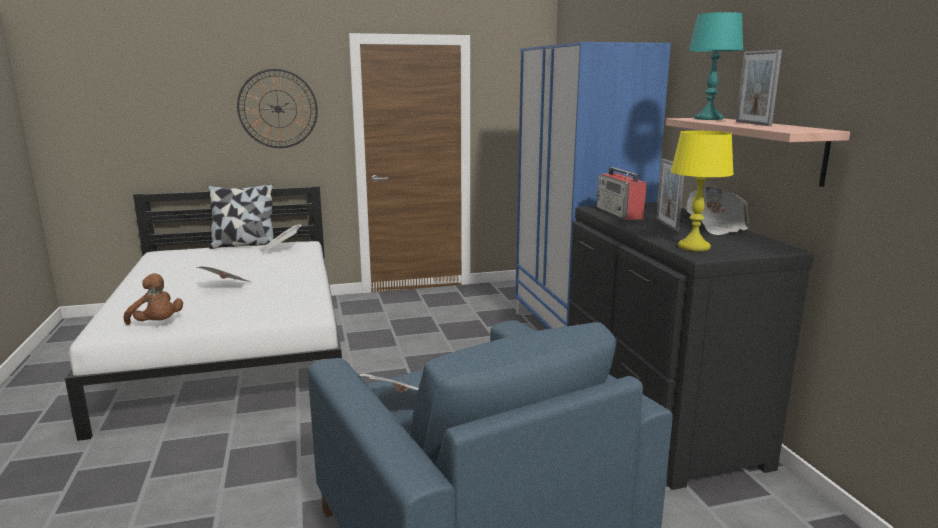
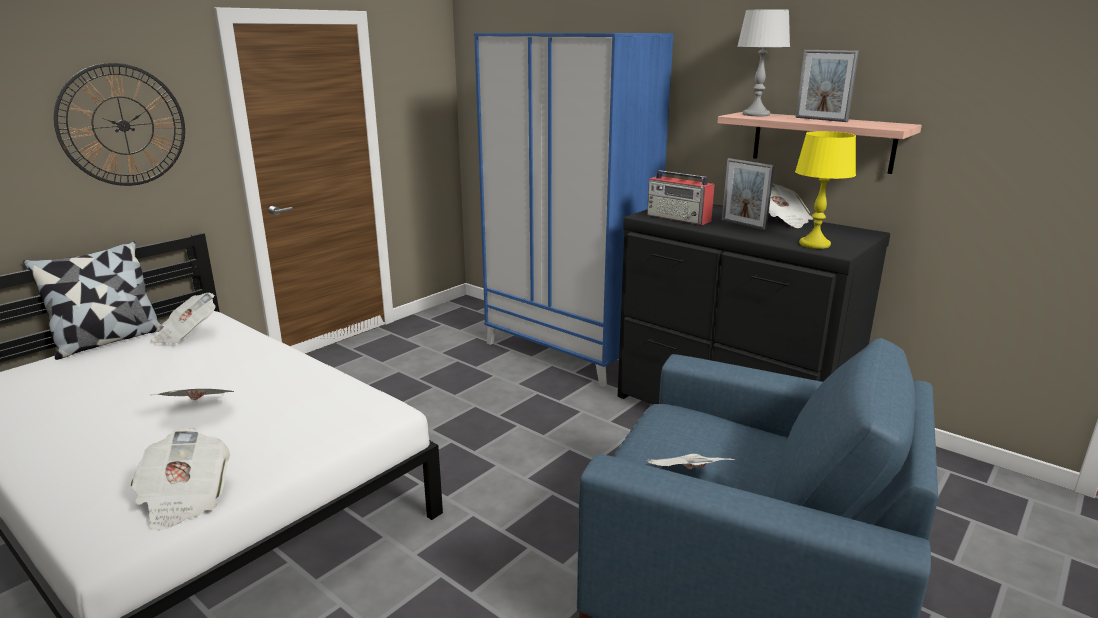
camera: 35 degrees left, 5 degrees up
brown plush toy [124,273,183,325] -> newspaper [131,428,230,531]
turquoise table lamp [689,12,743,120] -> grey table lamp [737,9,790,116]

